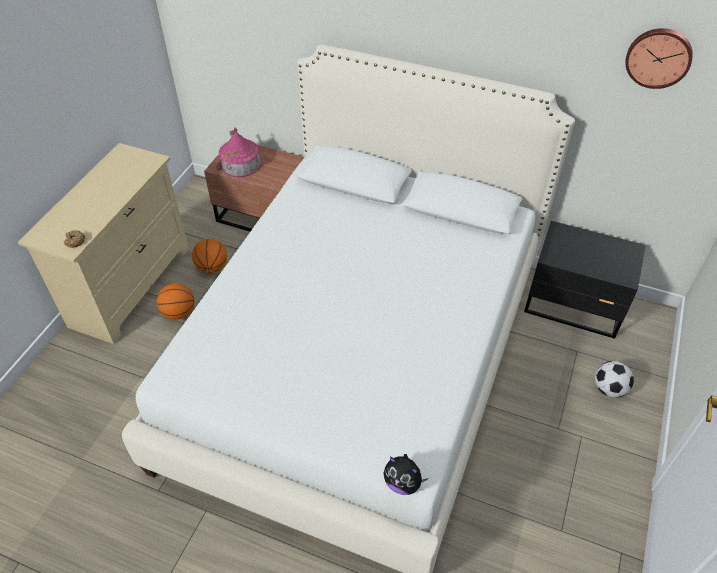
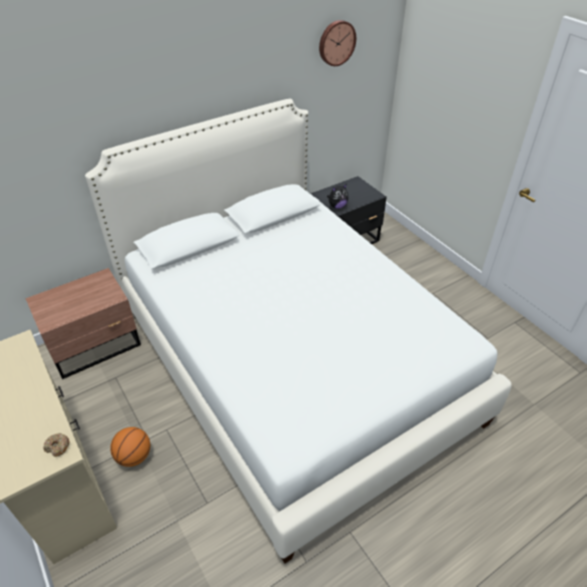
camera: 55 degrees left, 5 degrees down
basketball [192,239,227,273] -> none
toy house [216,128,262,177] -> none
plush toy [383,454,428,495] -> plush toy moved to [327,184,348,209]
football [595,361,634,398] -> none

